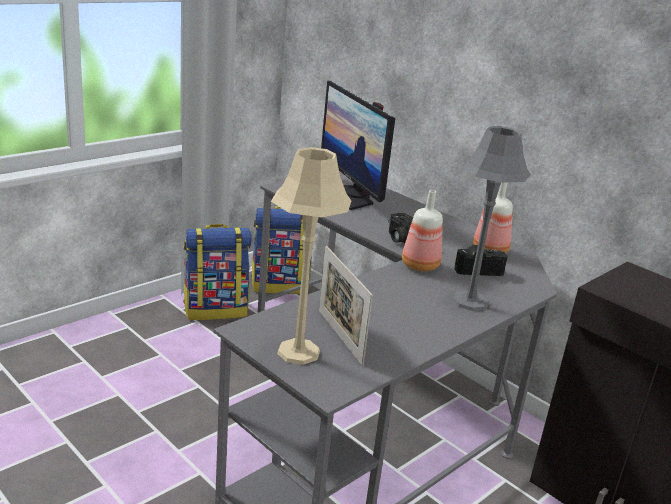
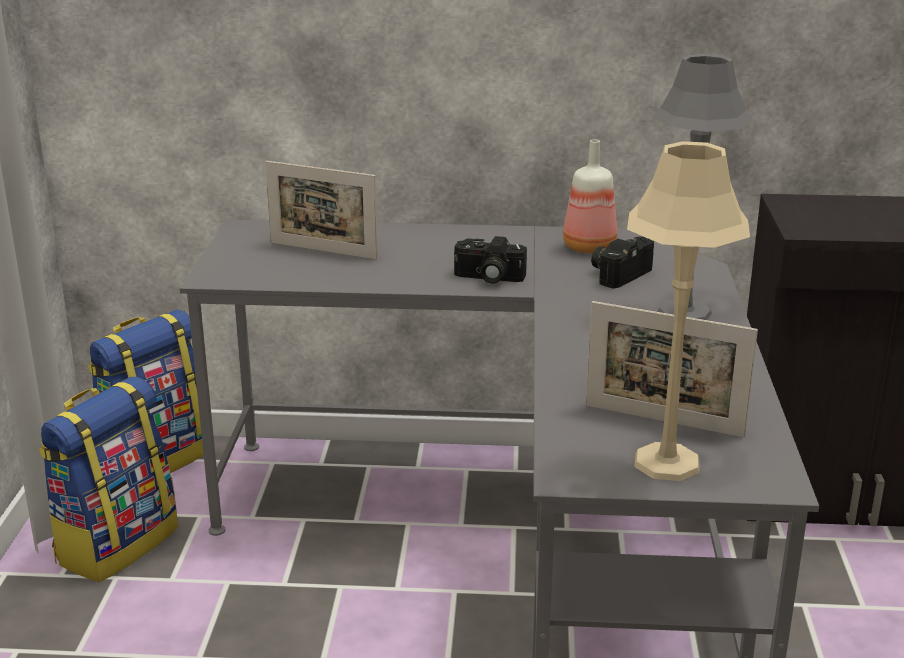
camera: 40 degrees left, 0 degrees up
monitor [321,81,395,210] -> picture frame [265,161,378,260]
bottle [402,190,443,271] -> none

